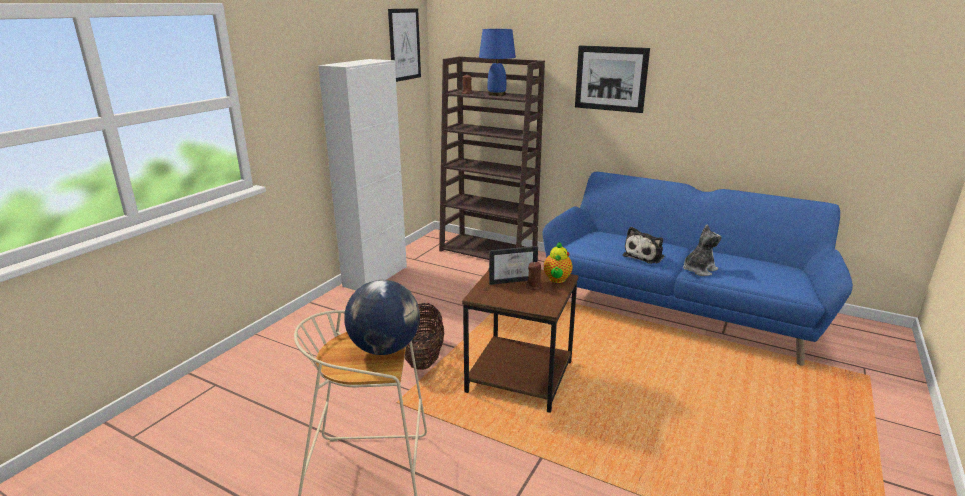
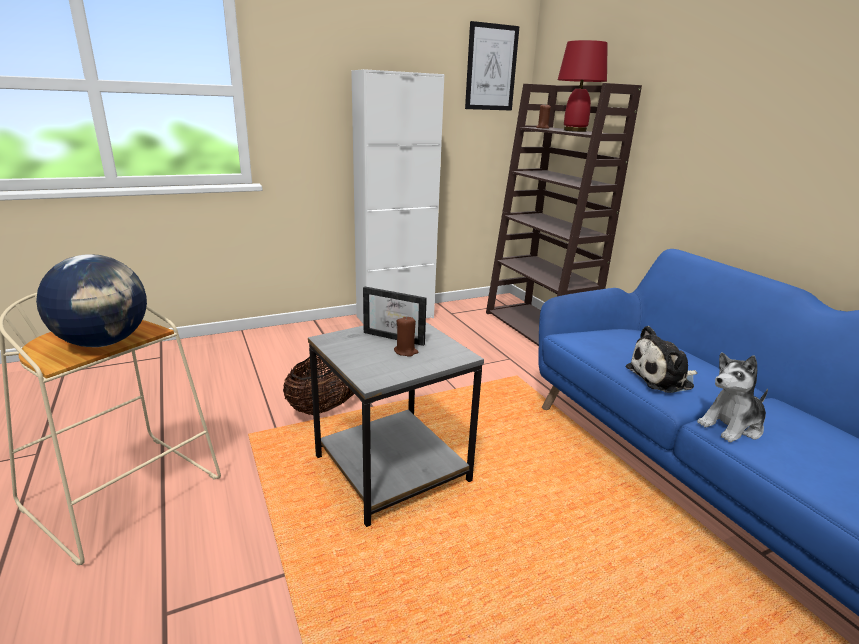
camera: 35 degrees right, 0 degrees up
brown side table [462,270,578,413] -> grey side table [308,322,484,527]
blue table lamp [479,29,516,96] -> red table lamp [558,40,608,132]
teapot [544,242,573,283] -> none
picture [575,45,650,113] -> none
plush toy [683,225,722,276] -> plush toy turned 150 degrees clockwise [697,353,768,442]

